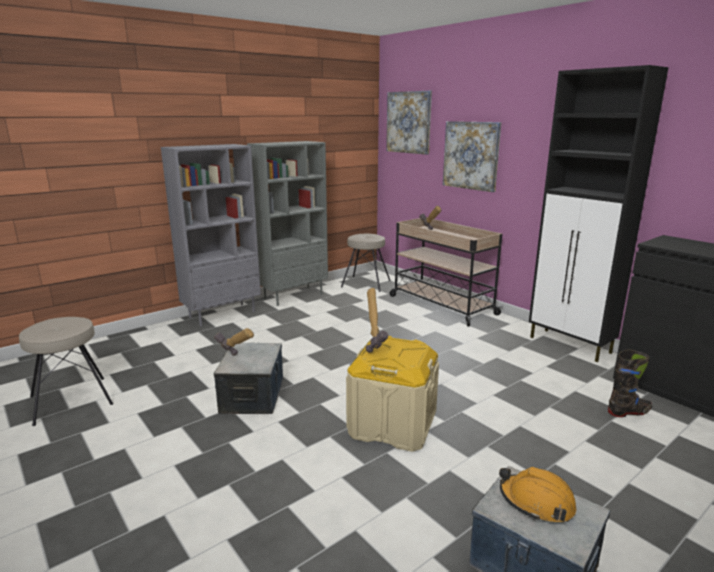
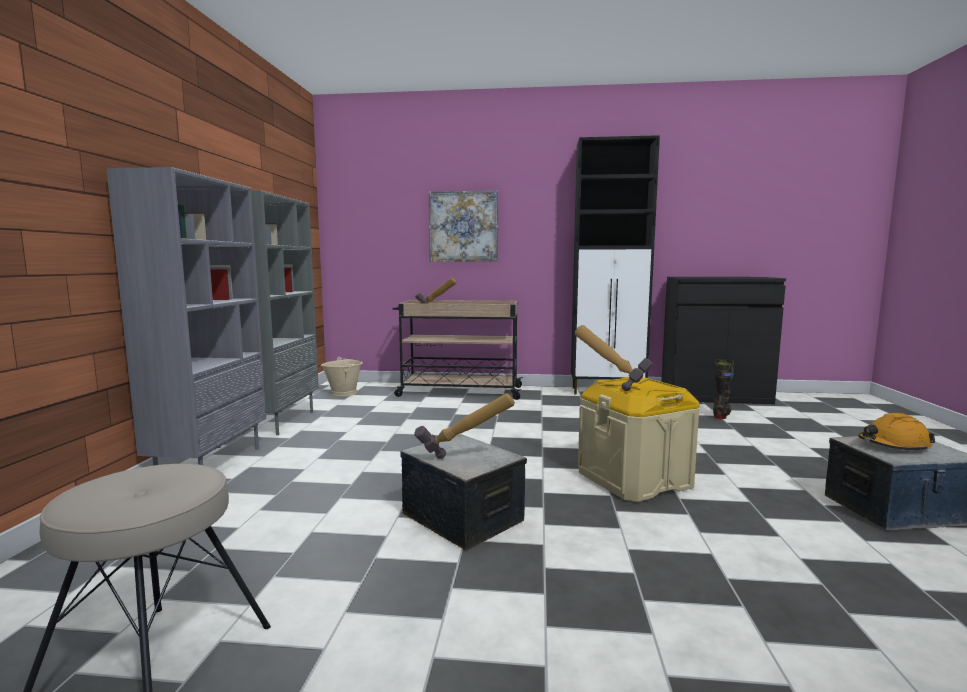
camera: 45 degrees left, 10 degrees down
beige stool [341,234,391,292] -> beige bucket [321,357,363,397]
picture [386,91,432,155] -> none

